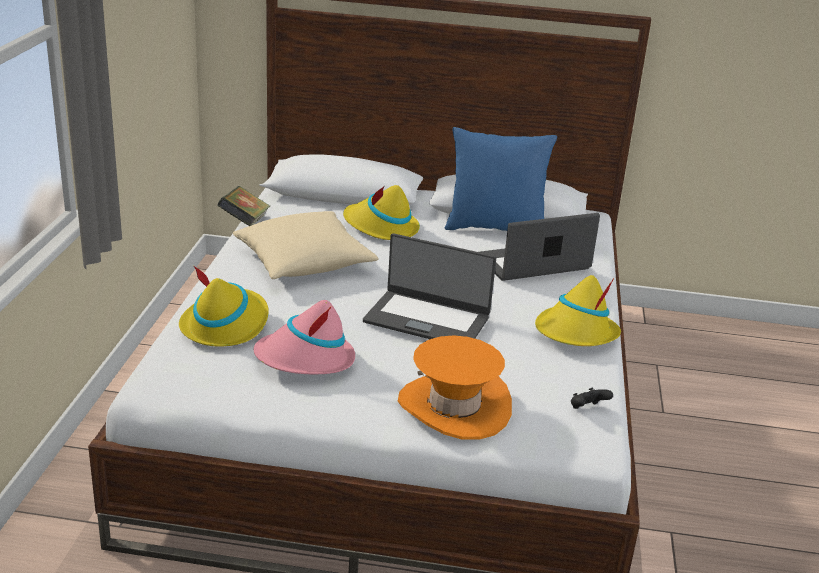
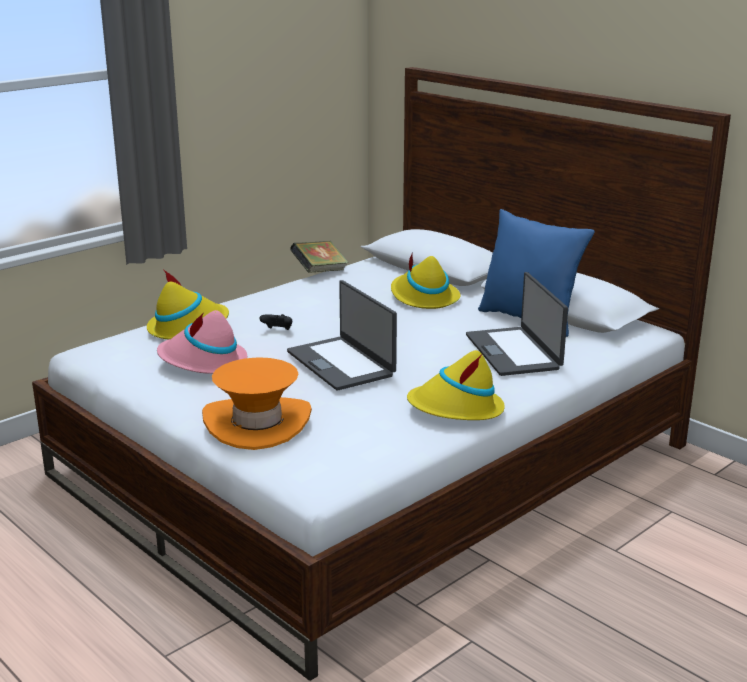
camera: 40 degrees right, 5 degrees down
beige pillow [233,211,378,279] -> none
laptop [480,213,600,281] -> laptop turned 120 degrees counterclockwise [466,272,568,376]
black game controller [571,388,613,409] -> black game controller moved to [259,314,292,330]

